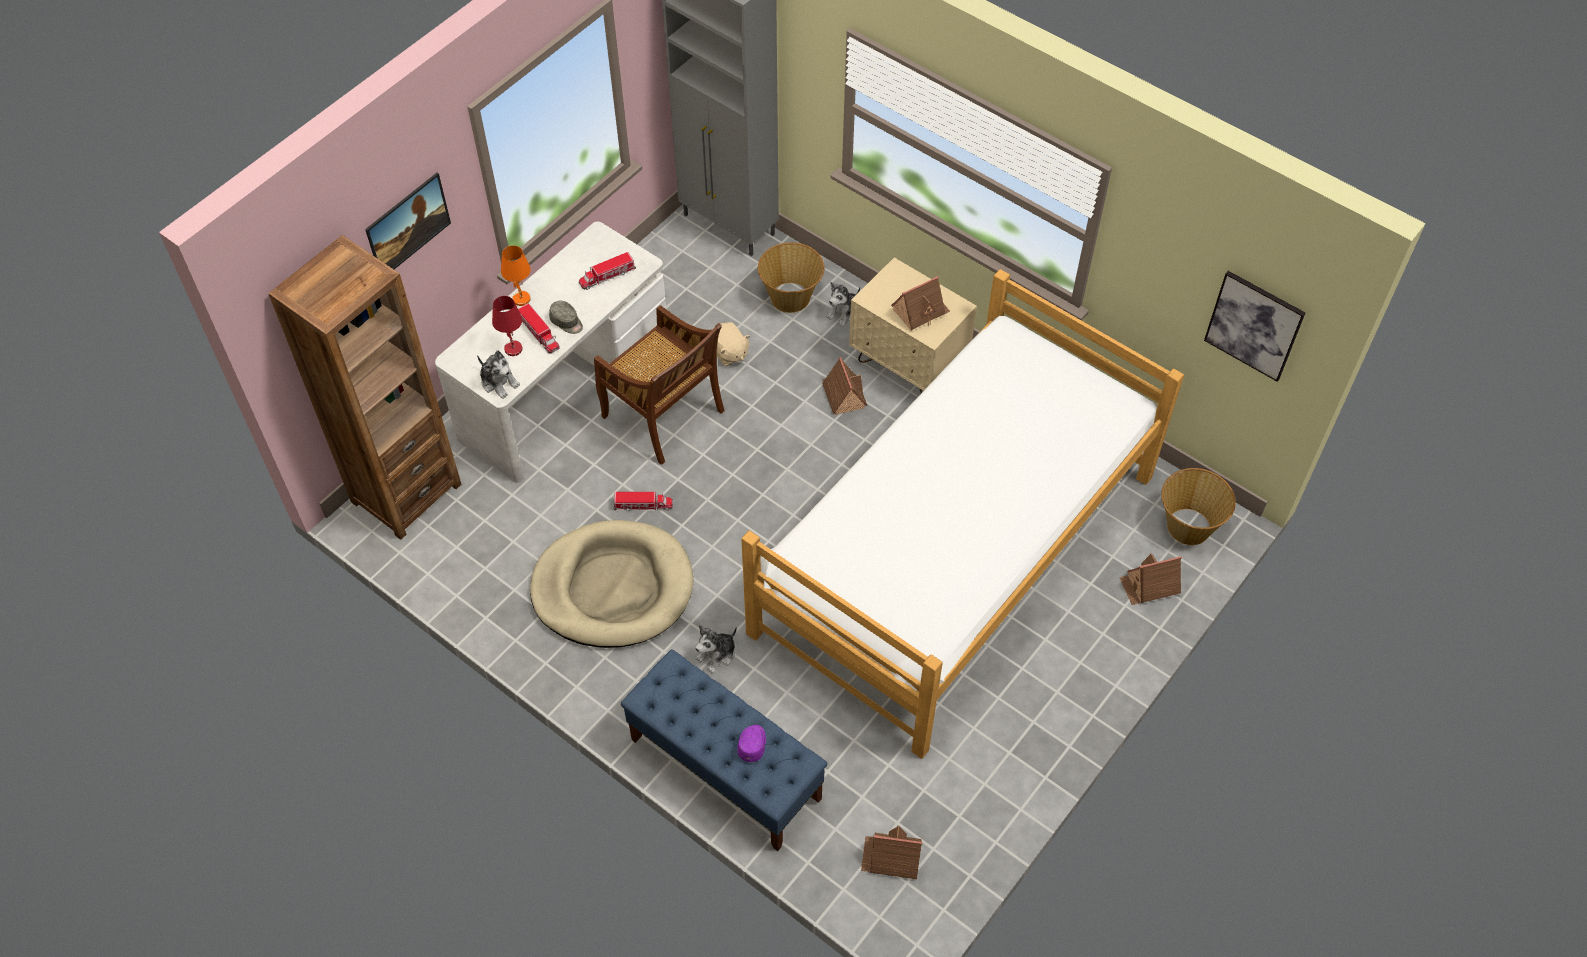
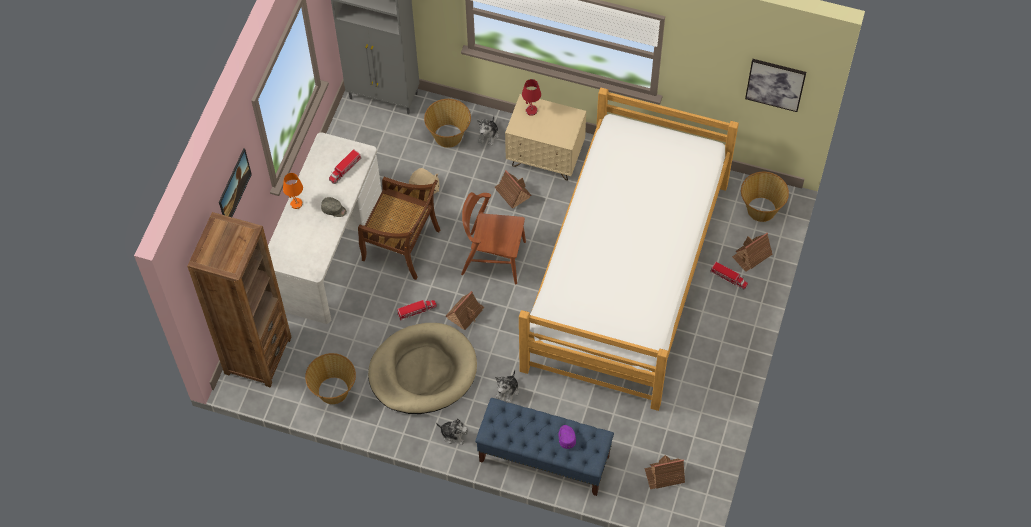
camera: 20 degrees left, 5 degrees up
plush toy [477,350,520,399] -> plush toy moved to [436,419,468,445]
red table lamp [492,296,523,356] -> red table lamp moved to [522,79,541,116]
toy truck [518,303,560,353] -> toy truck moved to [710,262,748,289]
toy house [891,276,950,330] -> toy house moved to [445,291,484,330]
none -> basket [305,353,356,404]
none -> brown chair [461,192,526,284]

